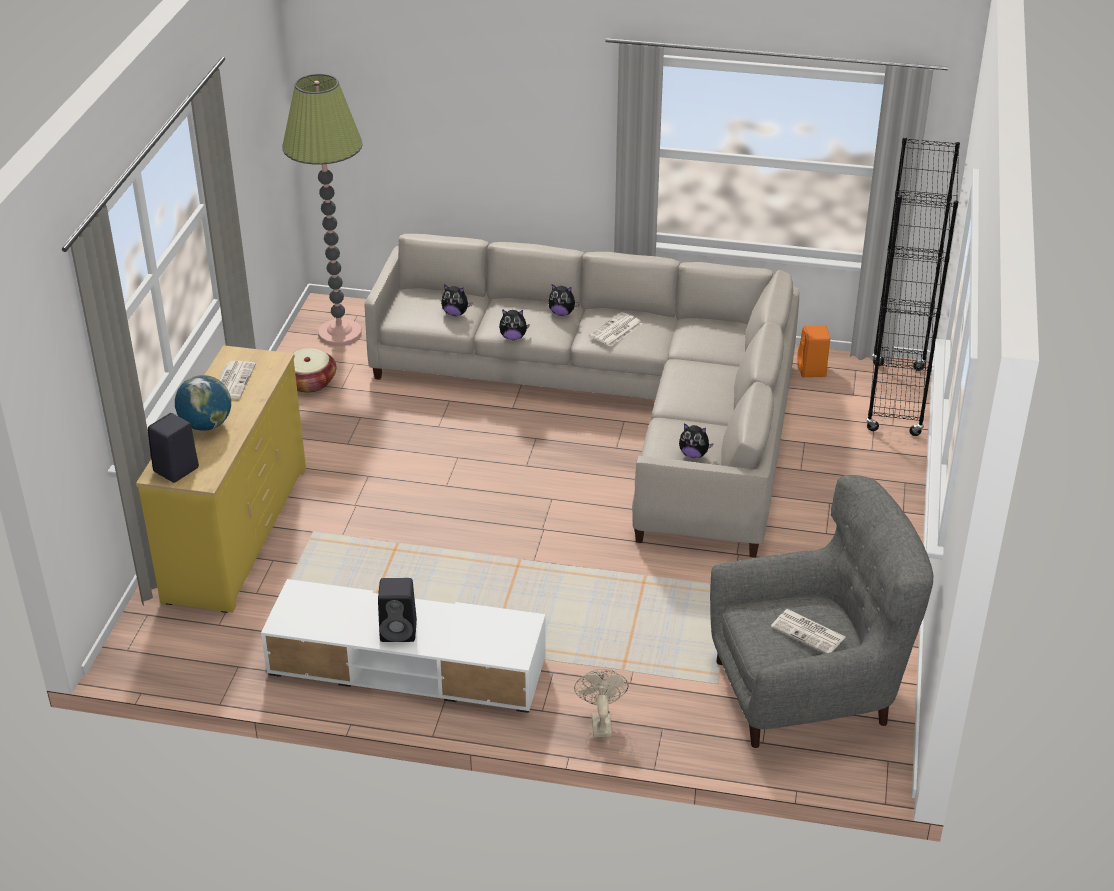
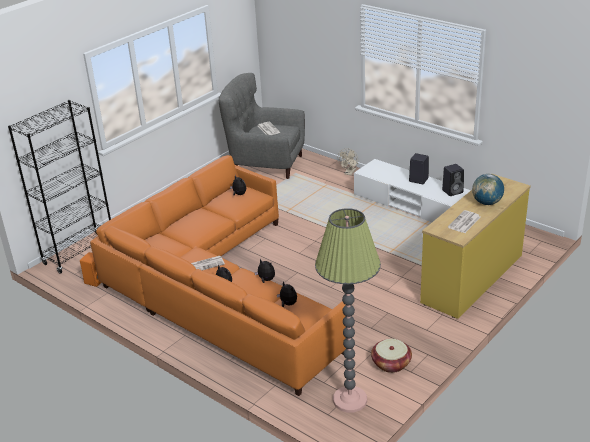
camera: 150 degrees left, 5 degrees down
black speaker [148,413,199,483] -> black speaker moved to [442,164,464,196]
beige sofa [364,234,799,558] -> orange sofa [90,155,346,396]

